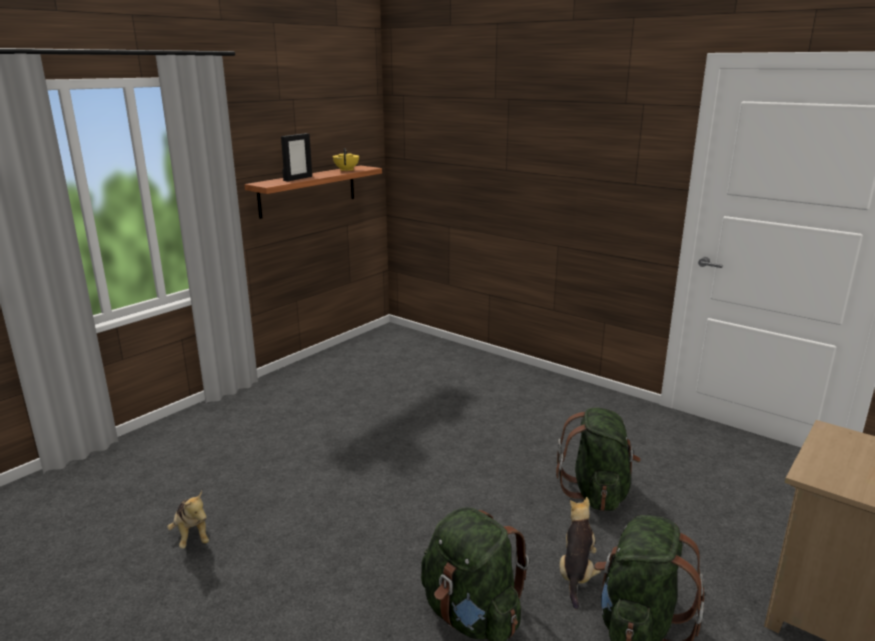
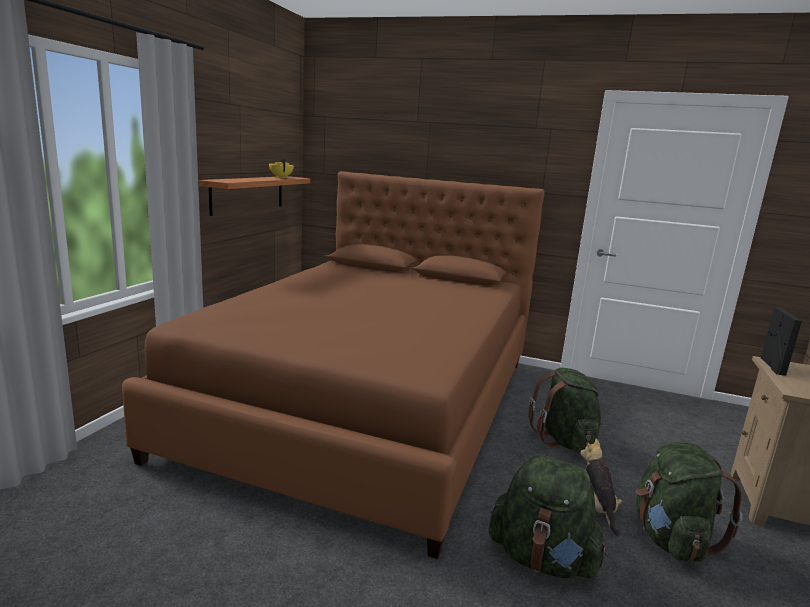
camera: 20 degrees left, 5 degrees down
plush toy [167,491,209,549] -> none
picture frame [281,133,312,182] -> picture frame moved to [761,307,802,376]
none -> brown bed [122,171,545,559]

